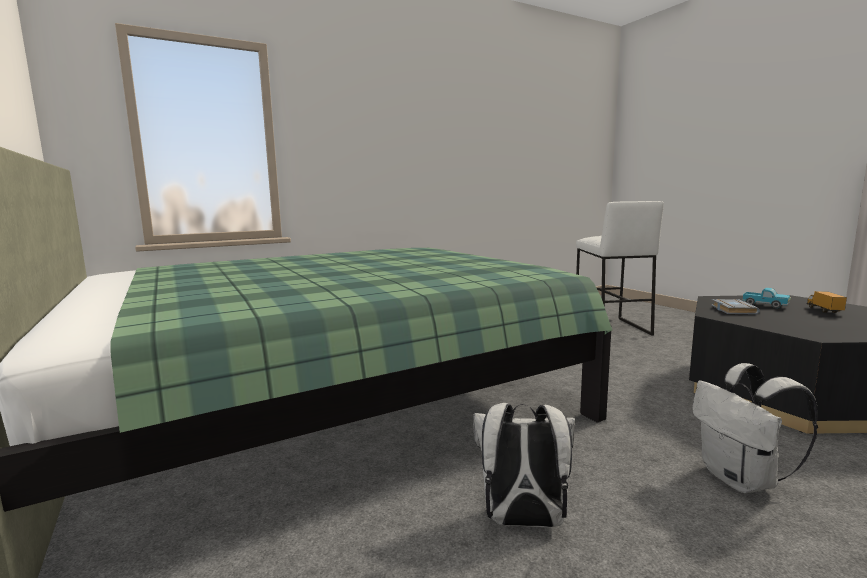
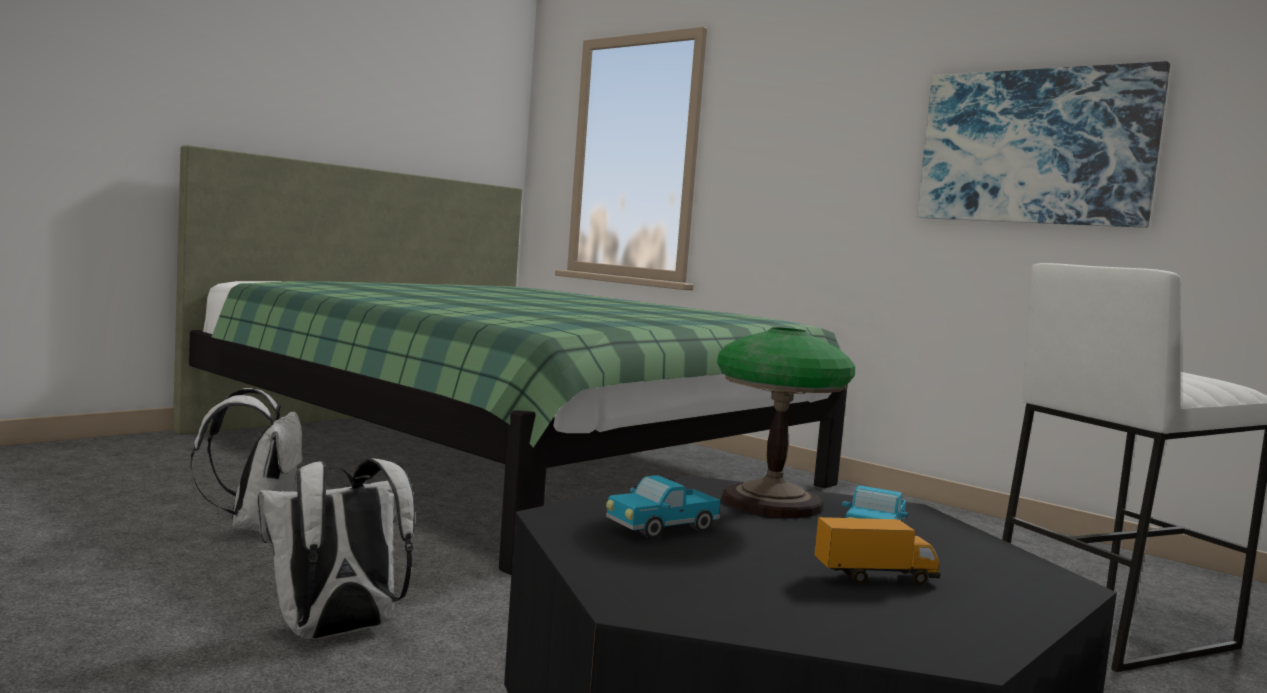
camera: 70 degrees right, 5 degrees down
grey book [711,299,760,315] -> table lamp [717,327,855,518]
none -> toy truck [606,475,720,539]
none -> picture [917,61,1170,228]

